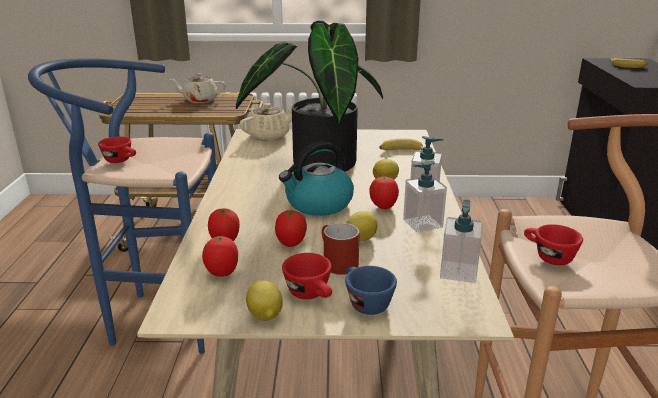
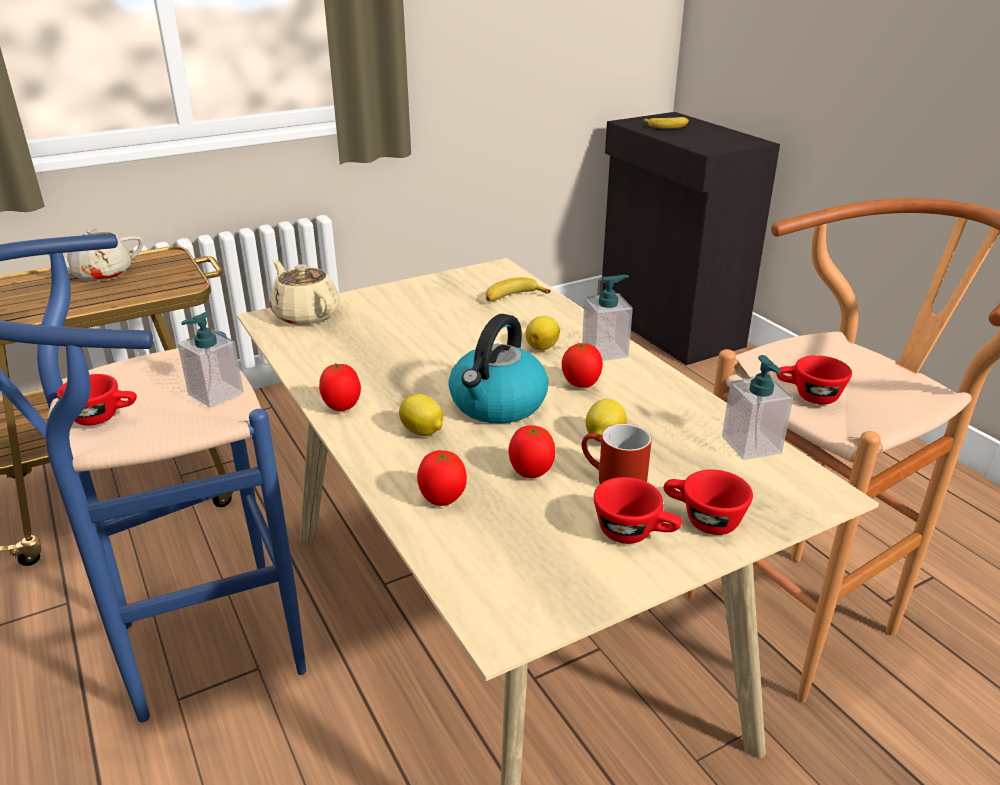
camera: 30 degrees left, 5 degrees up
tomato [202,236,238,277] -> tomato moved to [319,363,361,411]
potted plant [236,20,383,172] -> none
beige teapot [240,103,292,141] -> beige teapot turned 60 degrees counterclockwise [270,260,339,325]
lemon [246,281,283,321] -> lemon moved to [399,394,443,436]
blue cup [345,266,397,315] -> red cup [664,469,753,535]
soap dispenser [403,161,447,232] -> soap dispenser moved to [177,312,244,408]

